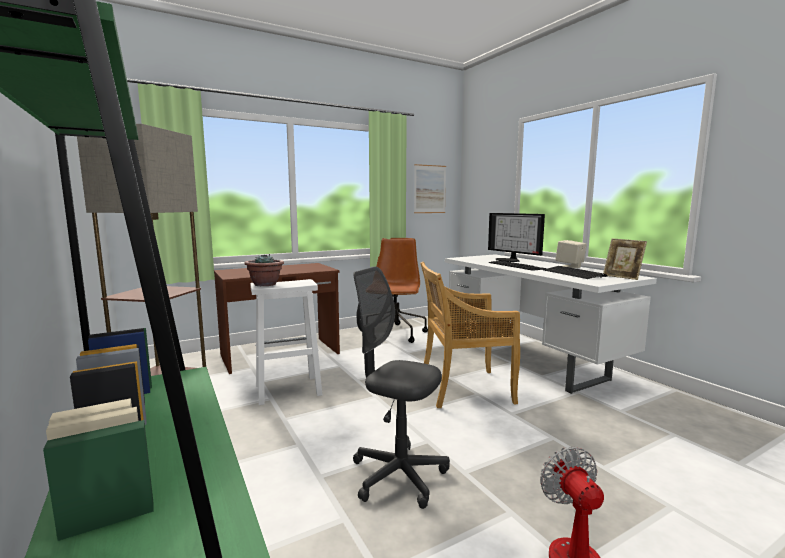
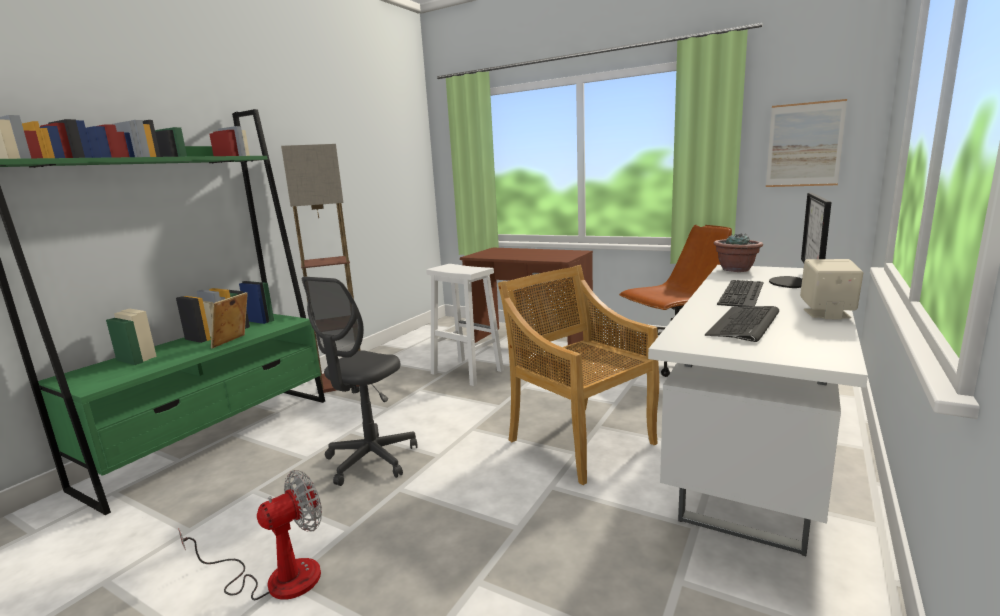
camera: 60 degrees right, 5 degrees up
potted plant [244,254,284,286] -> potted plant moved to [714,233,763,272]
grey office chair [353,266,450,509] -> grey office chair turned 150 degrees counterclockwise [302,277,417,486]
picture frame [603,238,647,280] -> picture frame moved to [211,292,248,349]

